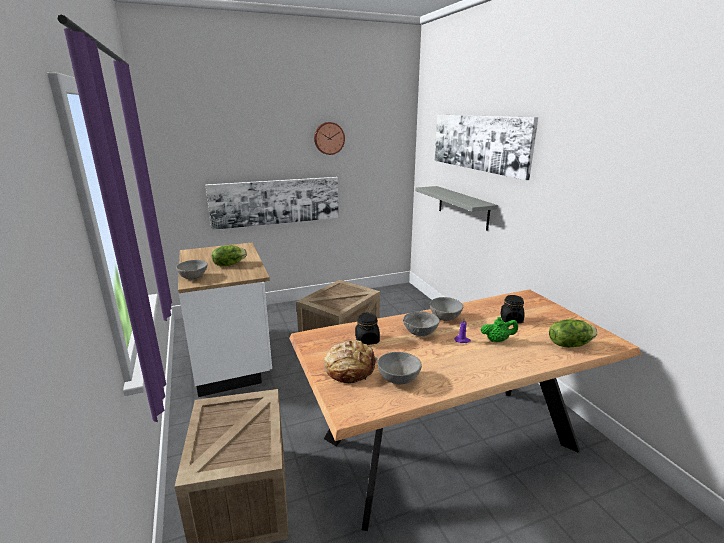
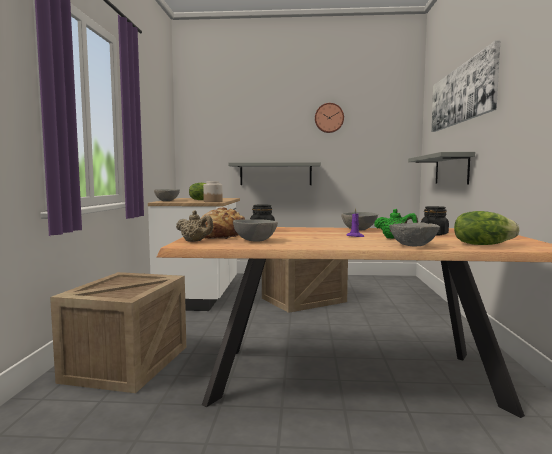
camera: 25 degrees right, 15 degrees down
picture [206,177,339,230] -> grey shelf [228,162,321,185]
grey bowl [403,311,440,336] -> grey bowl moved to [389,222,440,247]
none -> beige teapot [176,210,213,242]
none -> jar [203,181,223,202]

